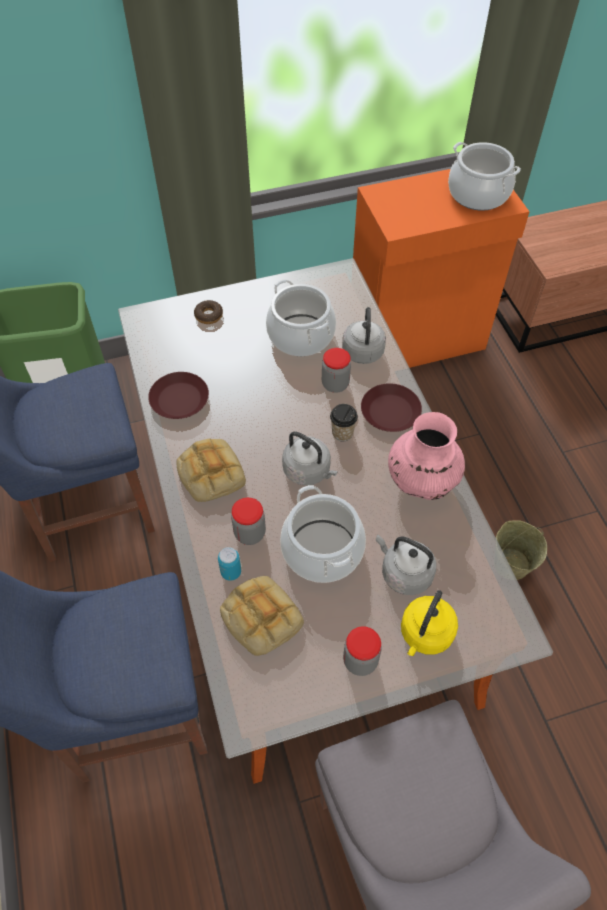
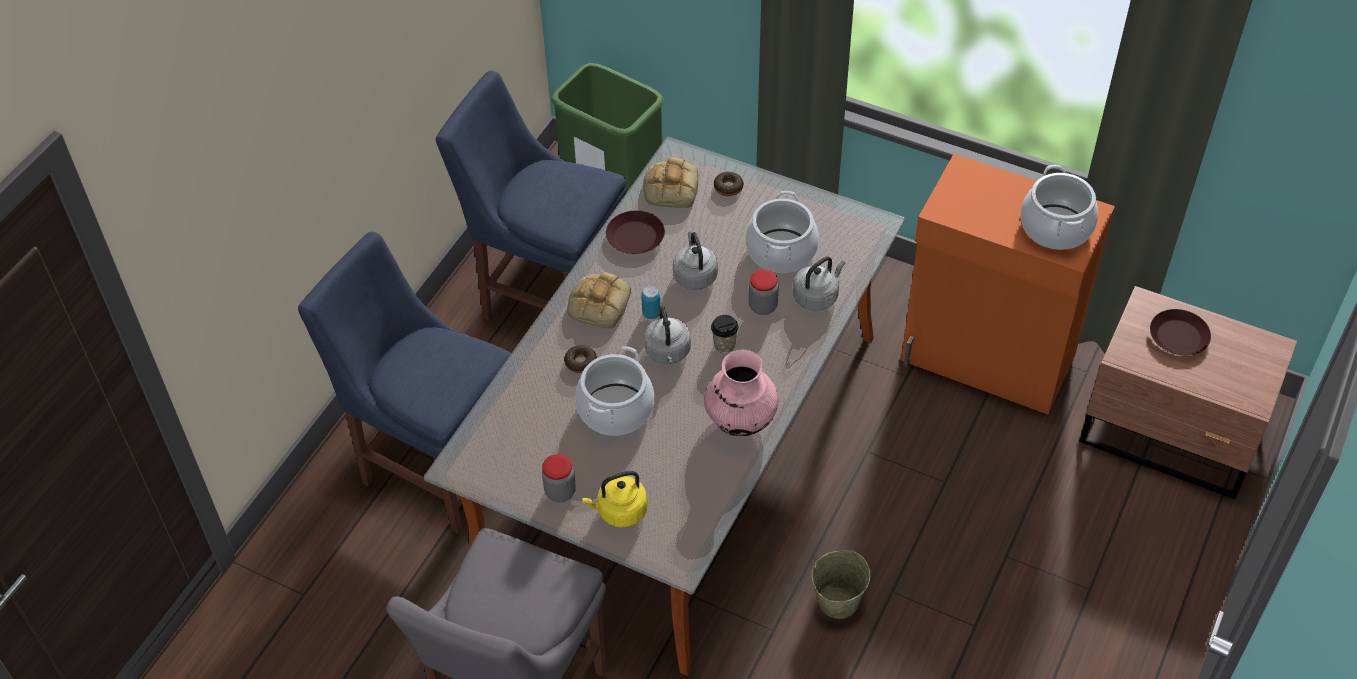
camera: 45 degrees right, 5 degrees down
can [218,547,241,581] -> can moved to [641,286,660,319]
bread [220,576,304,656] -> bread moved to [643,158,698,208]
jar [231,497,266,545] -> donut [564,345,597,373]
brown plate [361,383,422,432] -> brown plate moved to [1150,309,1211,355]
grey kettle [376,535,436,595] -> grey kettle moved to [673,231,718,290]

